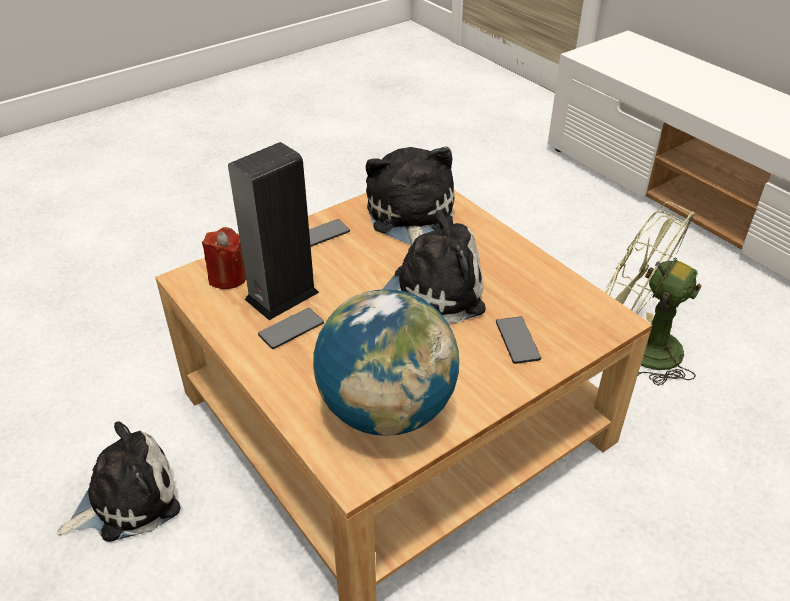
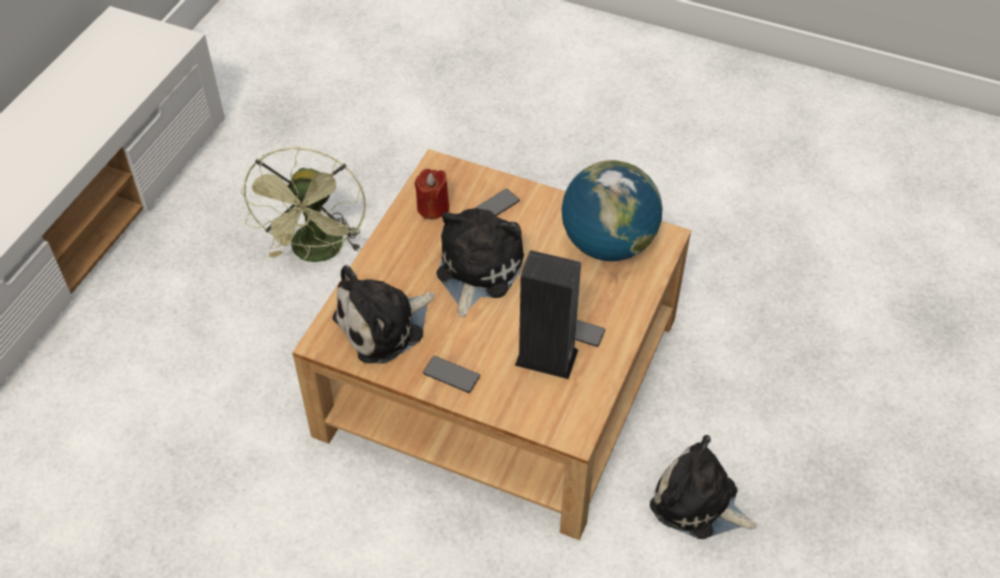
camera: 120 degrees left, 10 degrees up
red candle [202,227,246,289] -> red candle moved to [415,169,449,219]
plush toy [382,210,486,324] -> plush toy turned 60 degrees clockwise [437,208,524,317]

